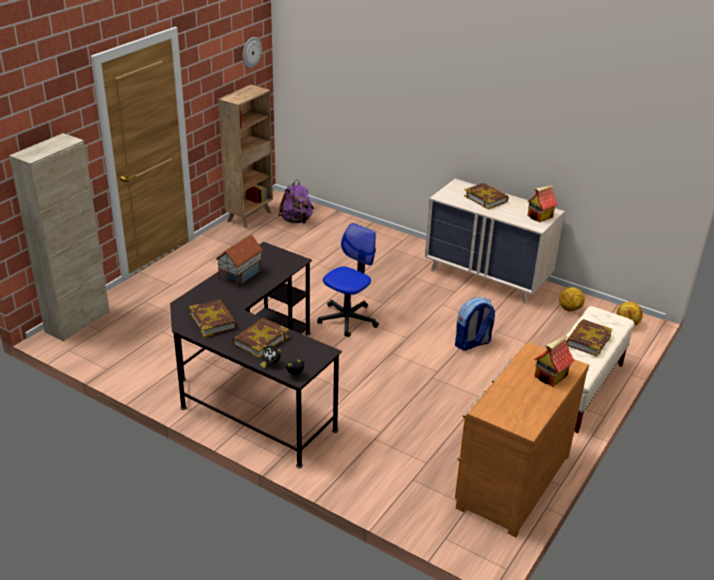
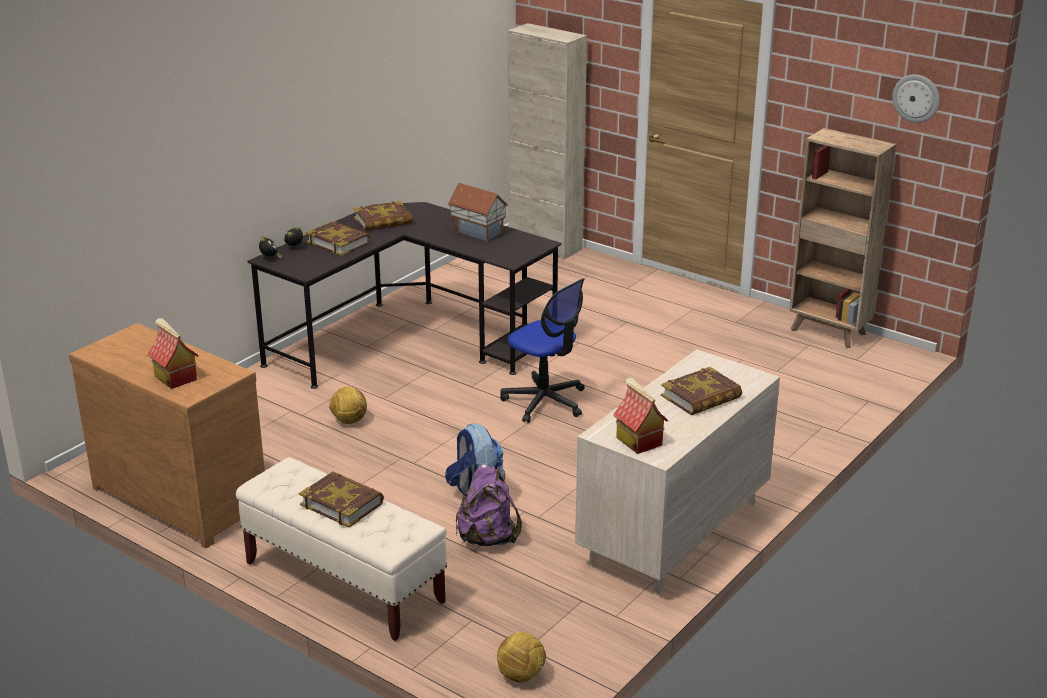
camera: 95 degrees right, 5 degrees down
purple backpack [278,180,314,224] -> purple backpack moved to [456,464,522,546]
football [559,287,585,312] -> football moved to [329,387,367,424]

